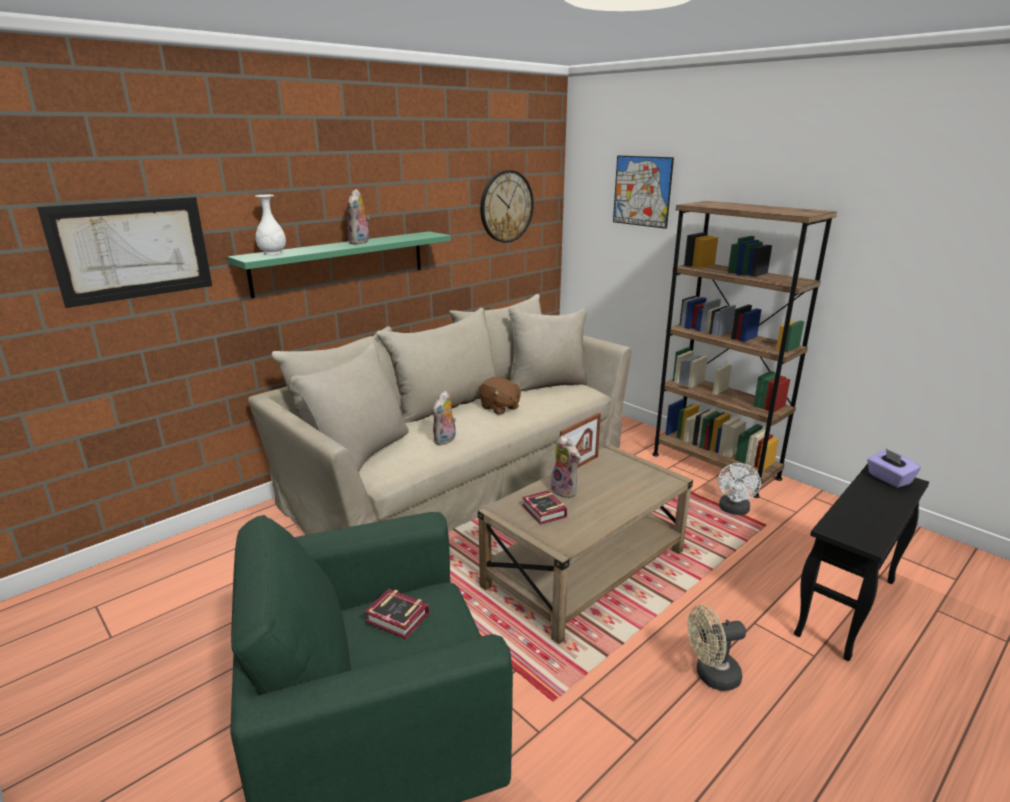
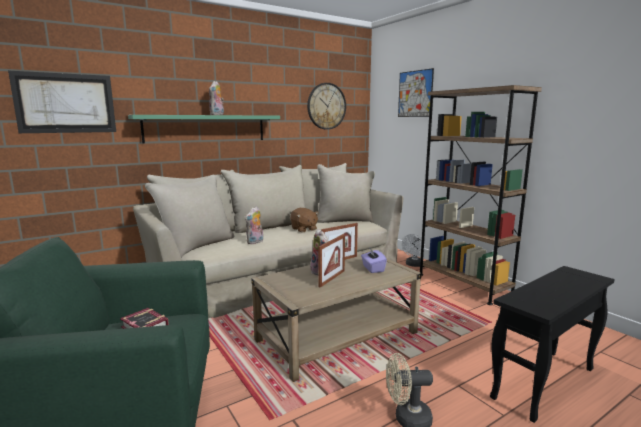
camera: 10 degrees right, 10 degrees down
white vase [255,195,286,255] -> none
book [522,491,567,525] -> none
white fan [718,463,761,515] -> white fan moved to [402,234,425,267]
purple tissue box [867,449,921,488] -> purple tissue box moved to [361,247,387,273]
none -> picture frame [318,234,345,288]

